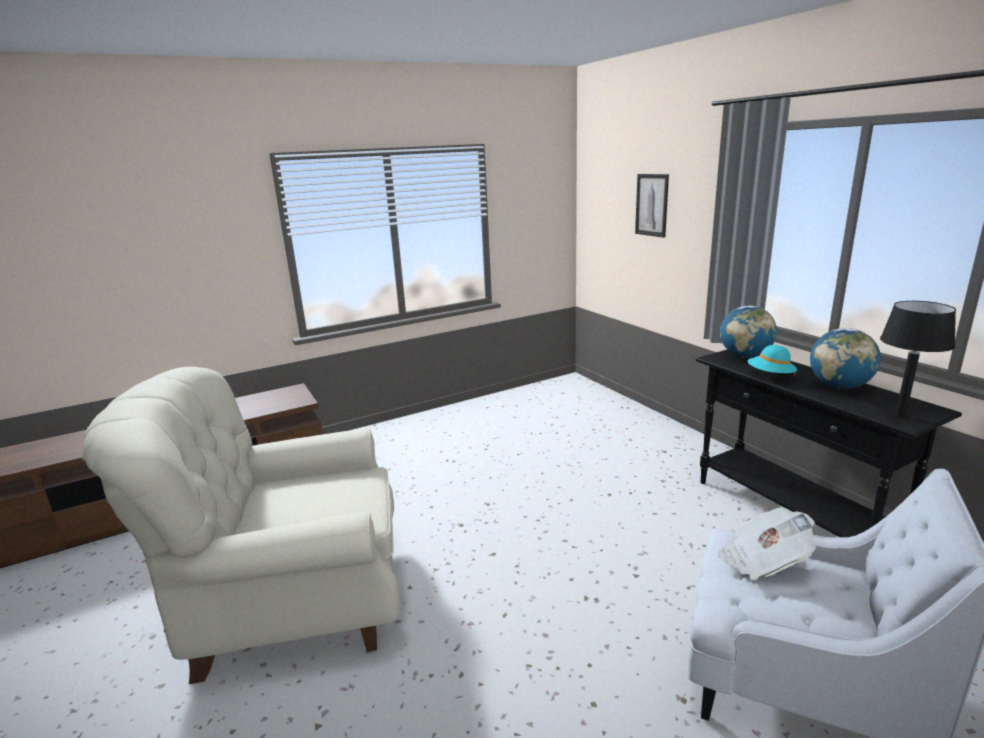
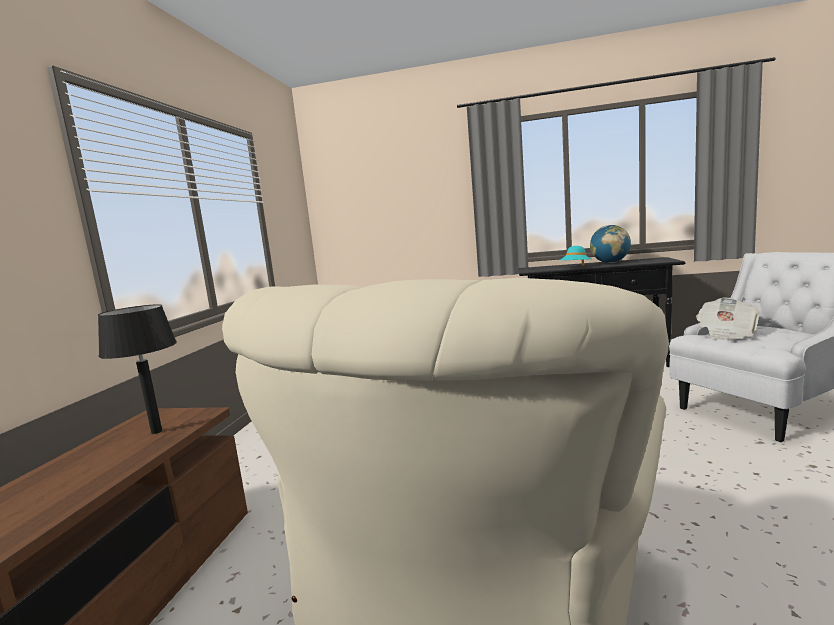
camera: 50 degrees left, 10 degrees down
picture [635,174,669,238] -> none
globe [720,306,777,358] -> none
black table lamp [880,301,956,418] -> black table lamp moved to [98,304,177,434]

